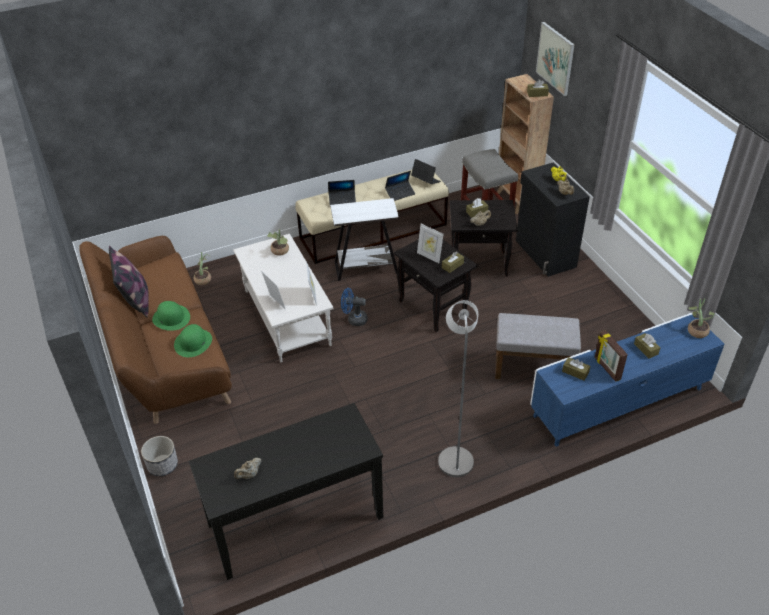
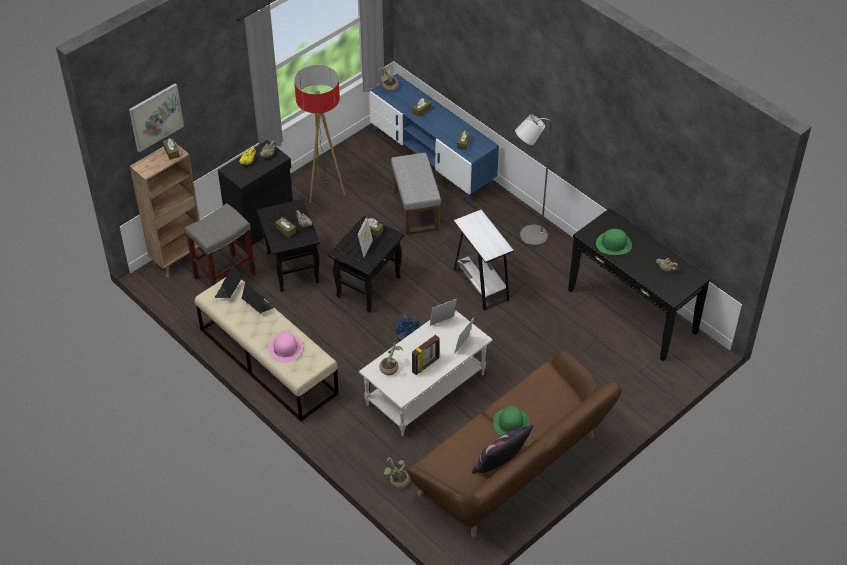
camera: 110 degrees left, 5 degrees up
planter [141,436,178,476] -> none
green hat [174,324,212,357] -> green hat moved to [596,229,632,255]
laptop [328,180,356,205] -> pink hat [268,331,303,363]
white side table [330,198,399,281] -> white side table moved to [454,210,514,311]
picture frame [595,330,628,382] -> picture frame moved to [412,335,440,375]
none -> floor lamp [294,65,345,203]

